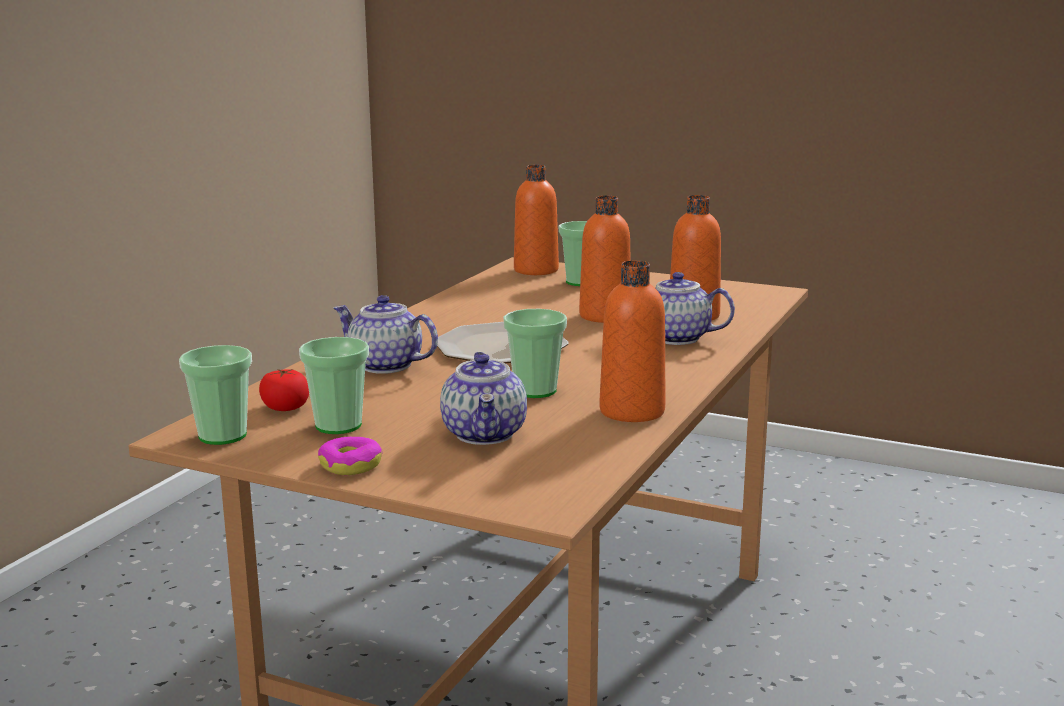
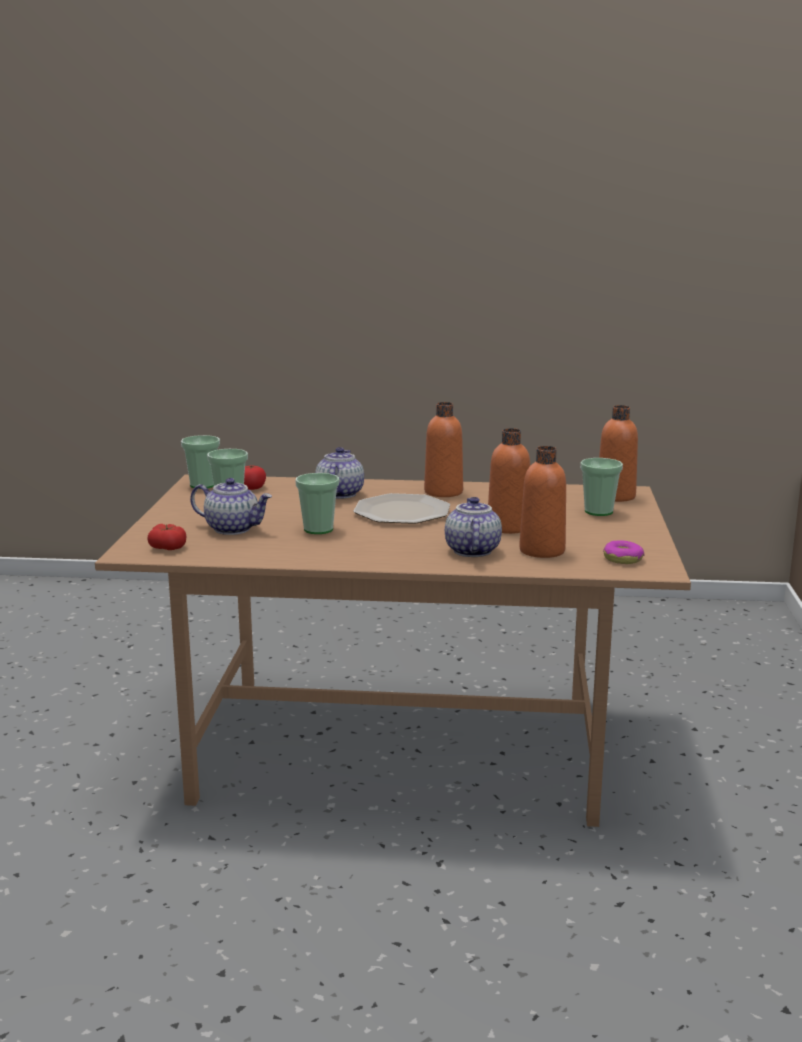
camera: 70 degrees right, 0 degrees up
donut [318,437,383,475] -> donut moved to [603,540,644,564]
teapot [440,352,527,445] -> teapot turned 135 degrees counterclockwise [190,478,272,535]
orange bottle [599,261,665,422] -> orange bottle moved to [424,402,463,497]
none -> tomato [147,524,186,550]

